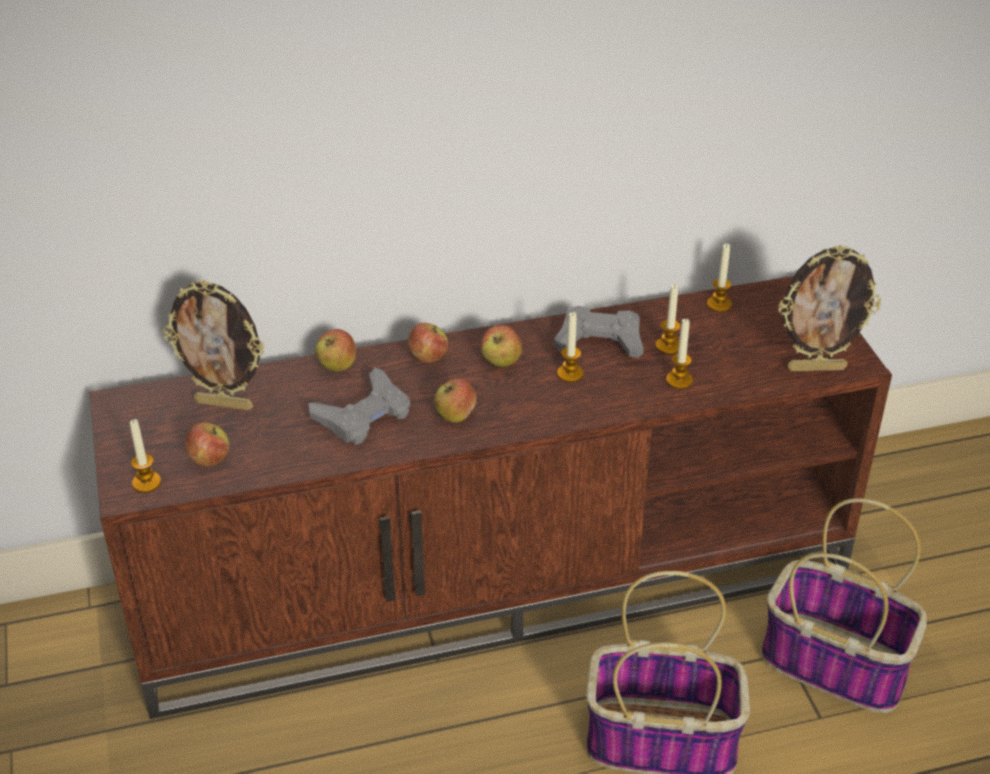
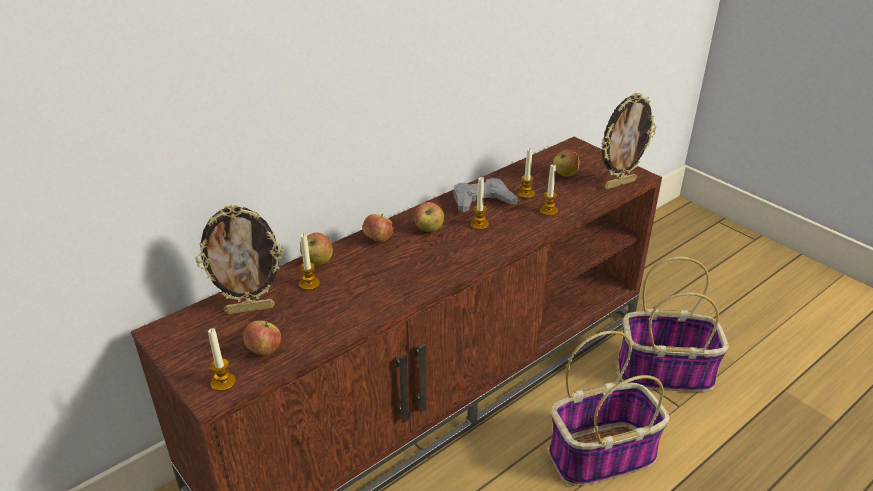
camera: 25 degrees left, 5 degrees down
grey game controller [309,367,410,445] -> none
apple [434,378,477,423] -> apple moved to [553,149,580,177]
candle [707,244,732,312] -> candle moved to [299,233,320,290]

